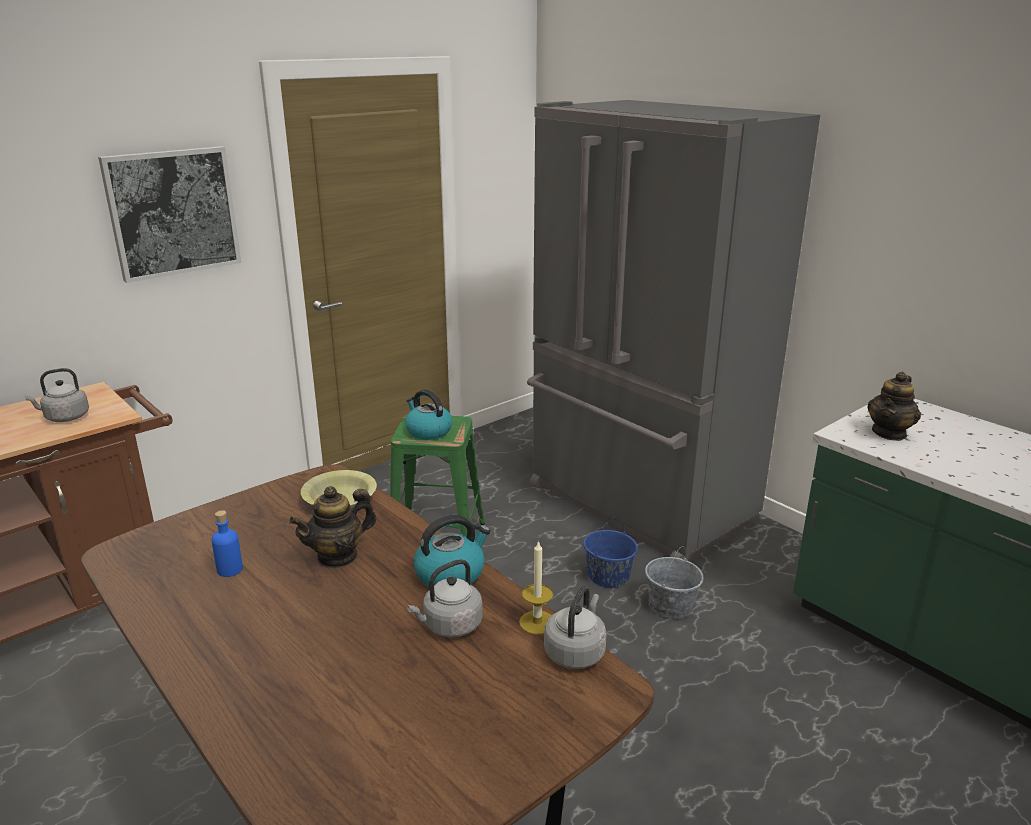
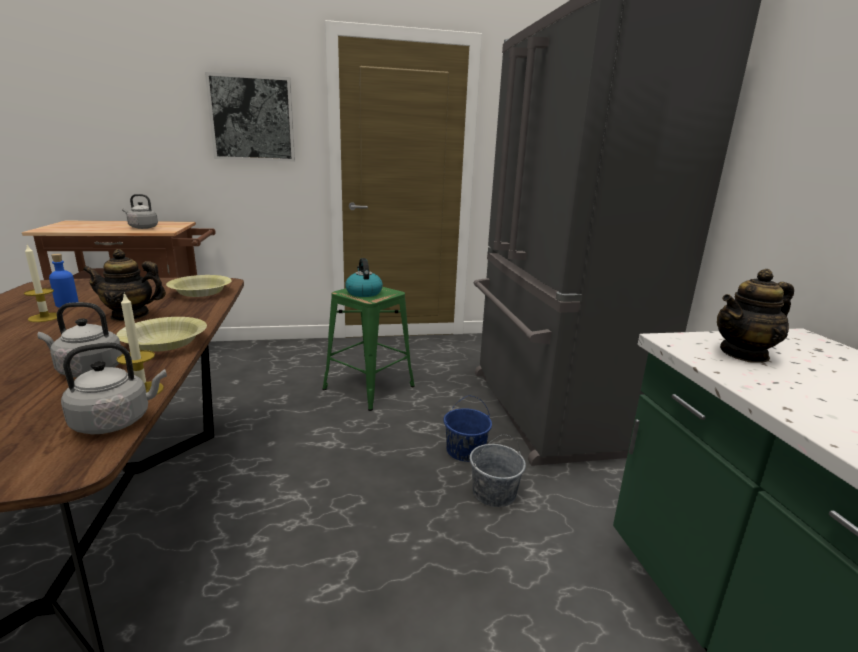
camera: 30 degrees right, 5 degrees down
kettle [414,515,490,586] -> yellow bowl [116,317,207,352]
none -> candle [24,244,57,322]

